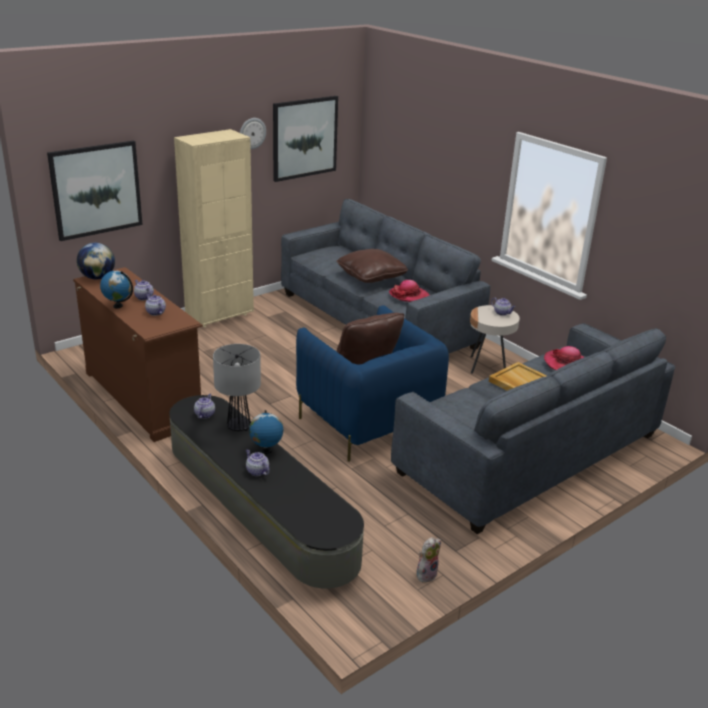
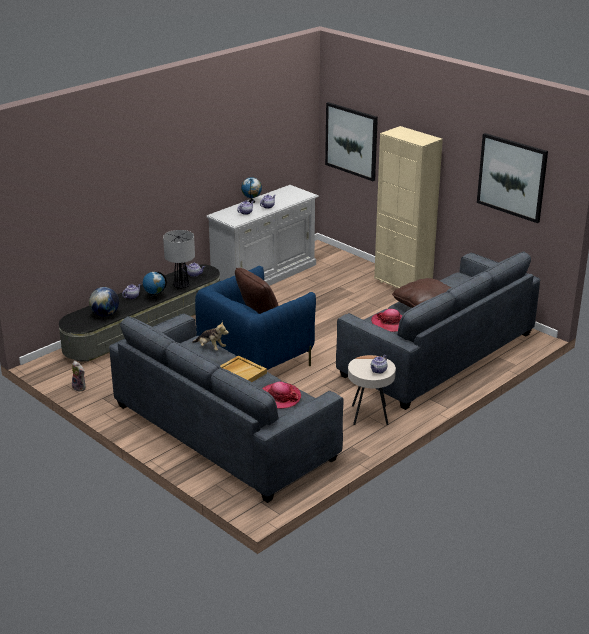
camera: 85 degrees right, 0 degrees up
brown dresser [73,267,203,442] -> white dresser [206,185,319,286]
globe [77,243,115,279] -> globe moved to [89,287,119,317]
wall clock [240,118,266,149] -> none
none -> plush toy [192,321,229,351]

